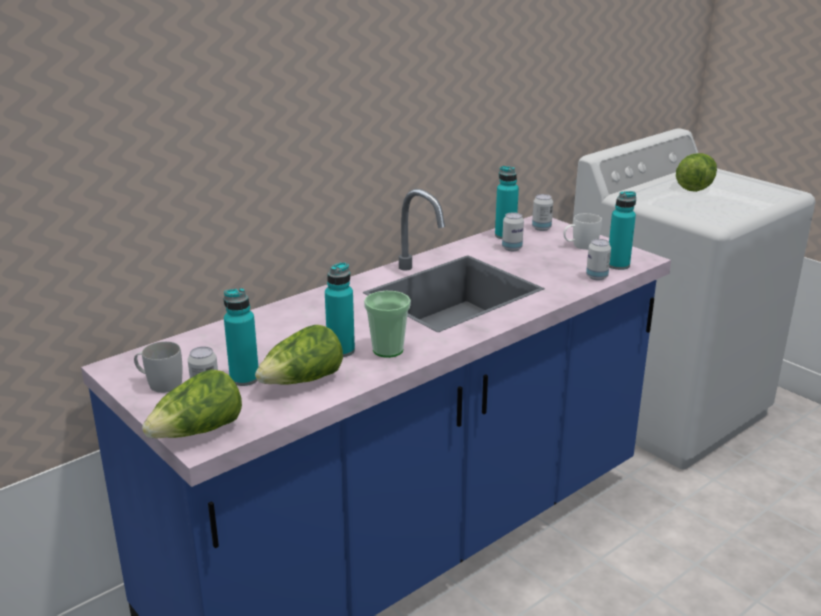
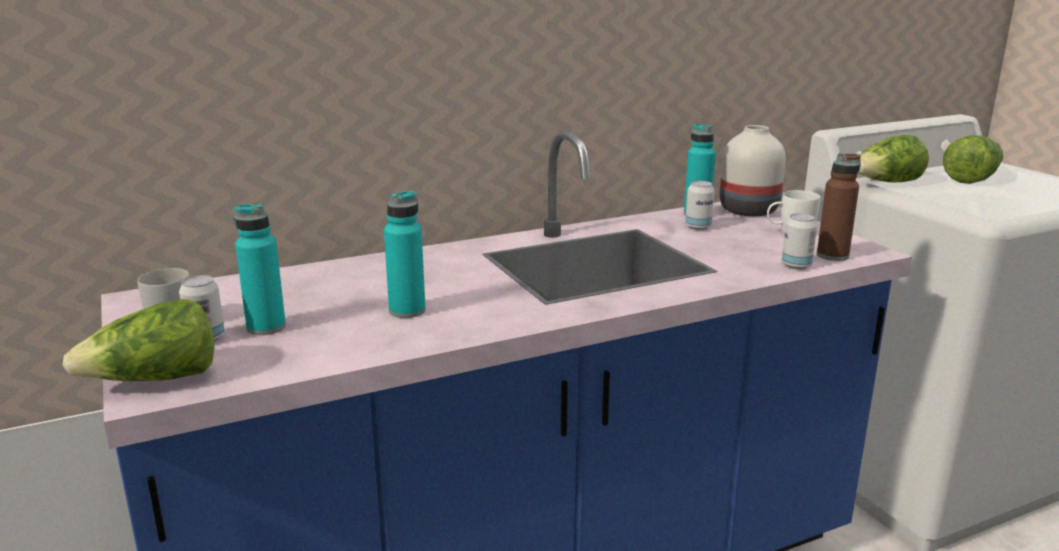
camera: 15 degrees right, 5 degrees down
lettuce [255,325,343,385] -> lettuce moved to [858,135,929,182]
cup [364,291,411,358] -> none
can [532,194,553,231] -> white vase [720,125,786,216]
turquoise bottle [609,191,636,270] -> brown bottle [817,153,861,261]

